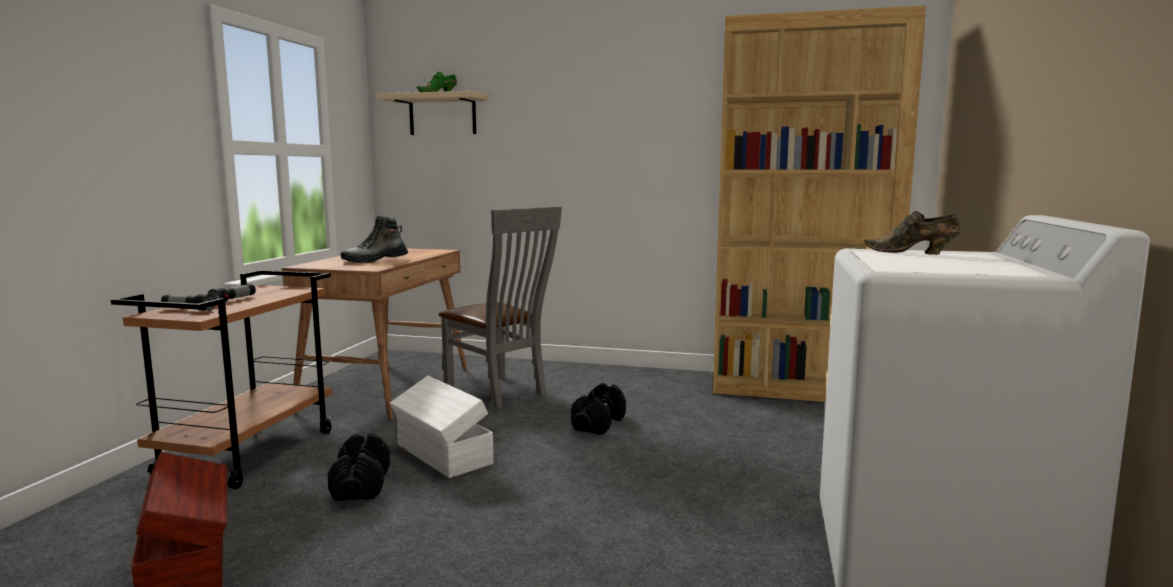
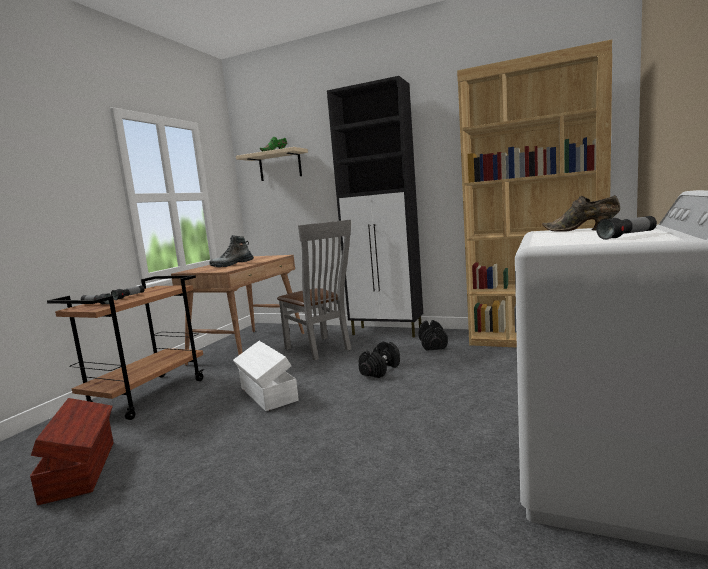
camera: 10 degrees right, 0 degrees up
black dumbbell [328,433,390,501] -> black dumbbell moved to [418,320,448,351]
none -> black cabinet [327,76,423,338]
none -> flashlight [596,216,657,240]

